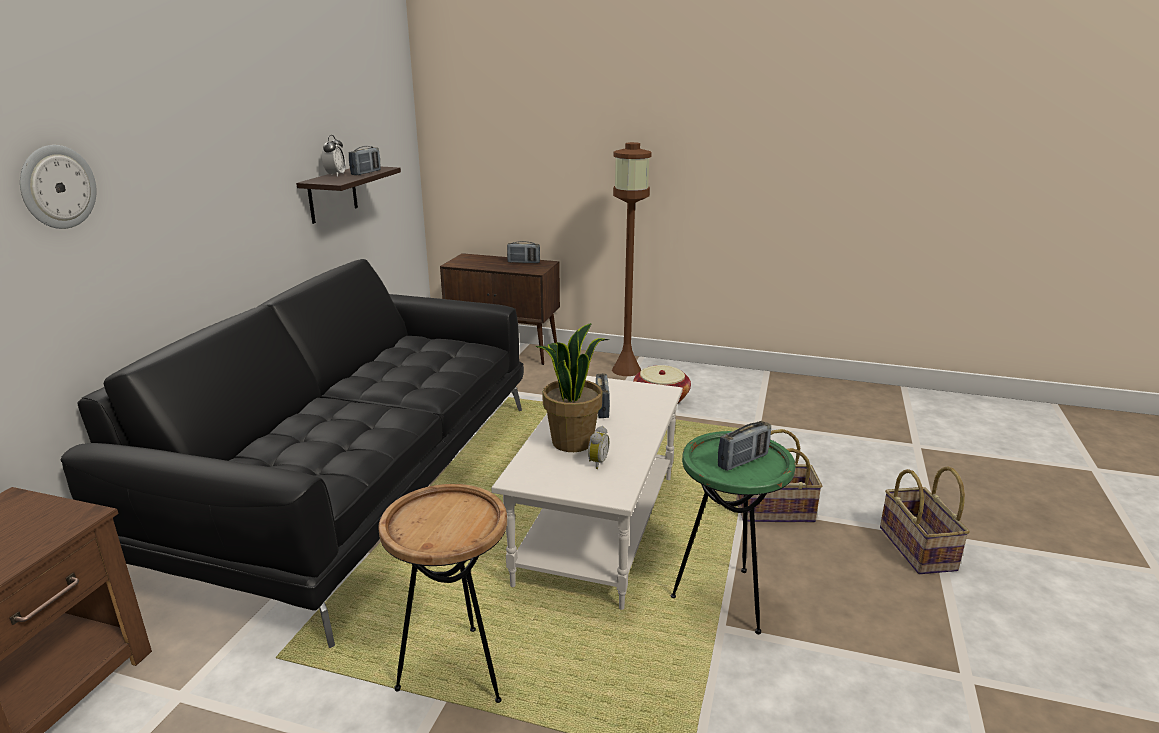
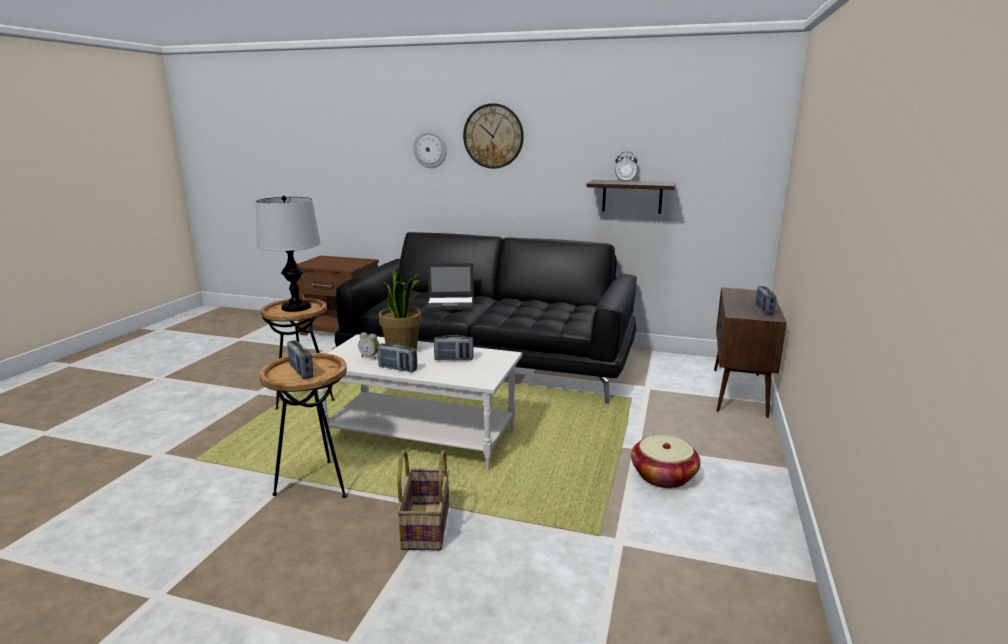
camera: 90 degrees right, 5 degrees down
radio [349,146,381,175] -> radio moved to [378,343,417,372]
brown floor lamp [612,142,652,376] -> none
green side table [670,431,795,634] -> brown side table [259,353,347,498]
basket [880,466,970,574] -> none
none -> table lamp [256,196,321,312]
none -> laptop [426,263,474,310]
none -> wall clock [463,103,524,169]

